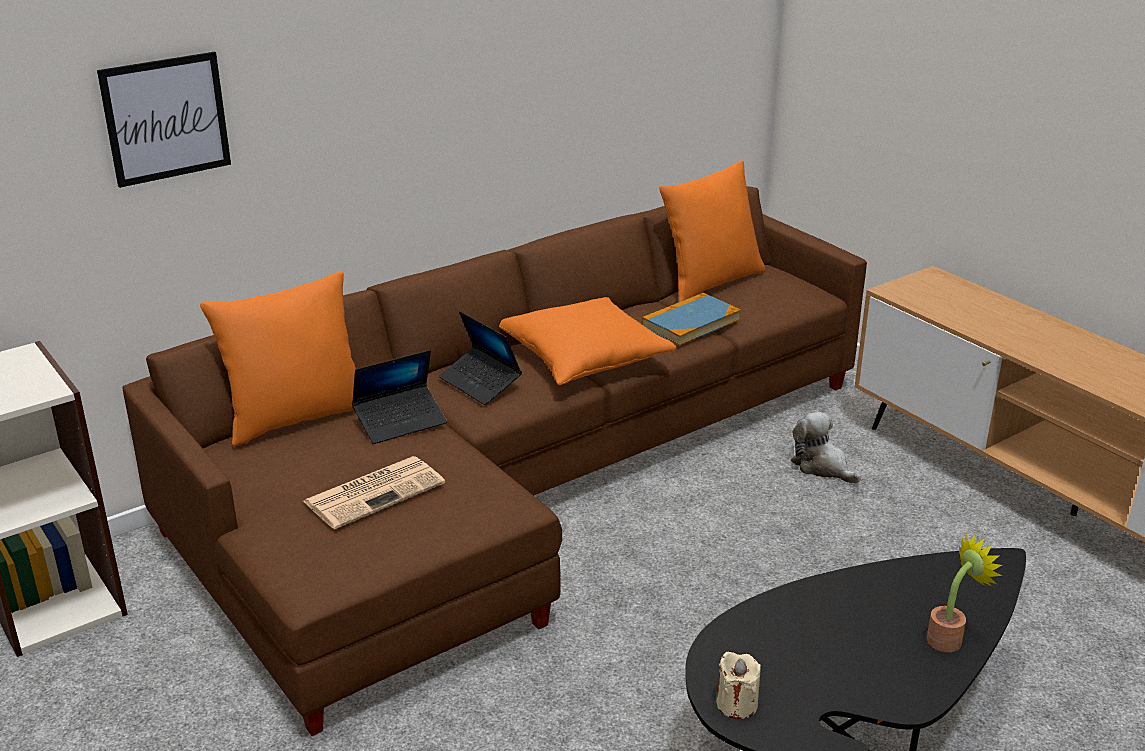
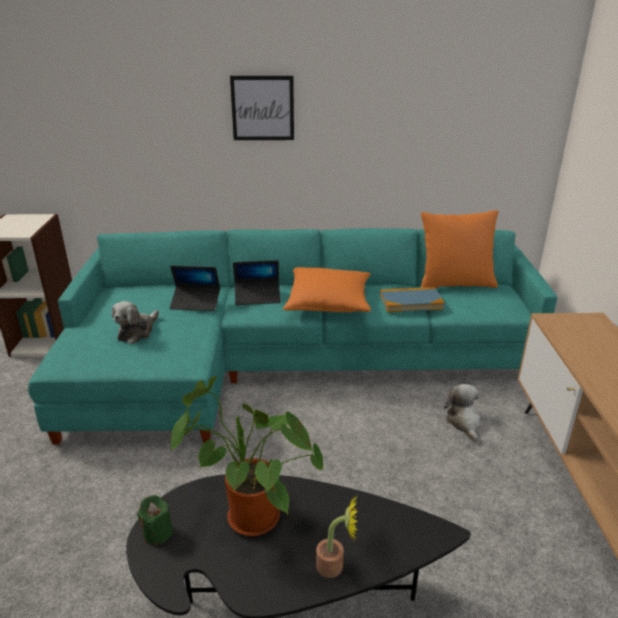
camera: 35 degrees right, 0 degrees up
picture [97,52,231,188] -> picture moved to [230,76,294,140]
brown sofa [123,186,867,736] -> turquoise sofa [28,228,557,445]
orange pillow [200,272,356,446] -> none
newspaper [303,456,445,530] -> plush toy [112,301,159,344]
laptop [439,311,522,405] -> laptop turned 90 degrees counterclockwise [233,260,281,305]
beige candle [716,652,761,719] -> green candle [137,495,173,545]
none -> potted plant [171,376,324,536]

